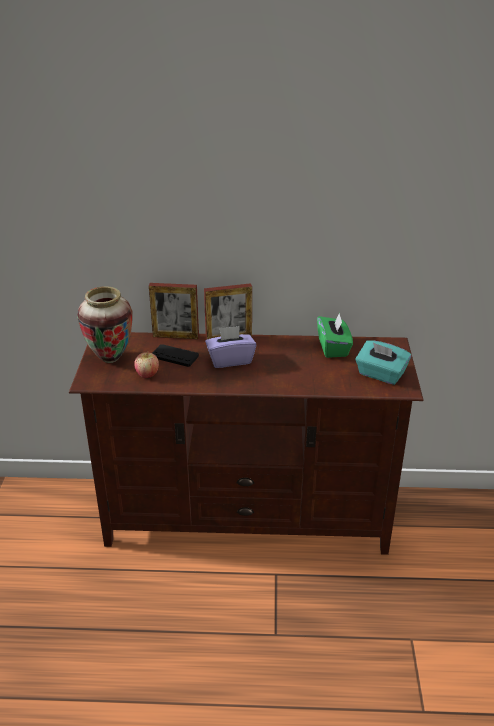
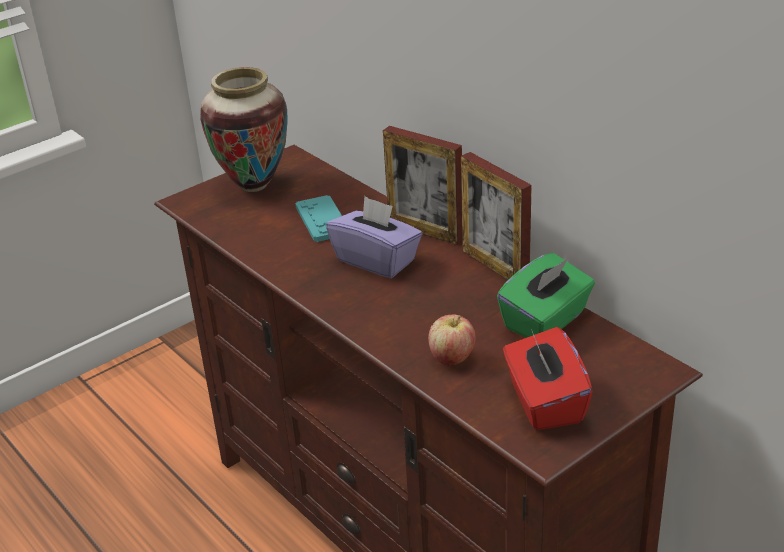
camera: 50 degrees right, 0 degrees up
apple [134,351,159,378] -> apple moved to [428,314,476,365]
picture frame [149,283,199,339] -> picture frame moved to [461,152,532,280]
black game controller [152,344,199,367] -> turquoise game controller [295,195,342,242]
turquoise tissue box [356,341,411,385] -> red tissue box [503,327,593,430]

